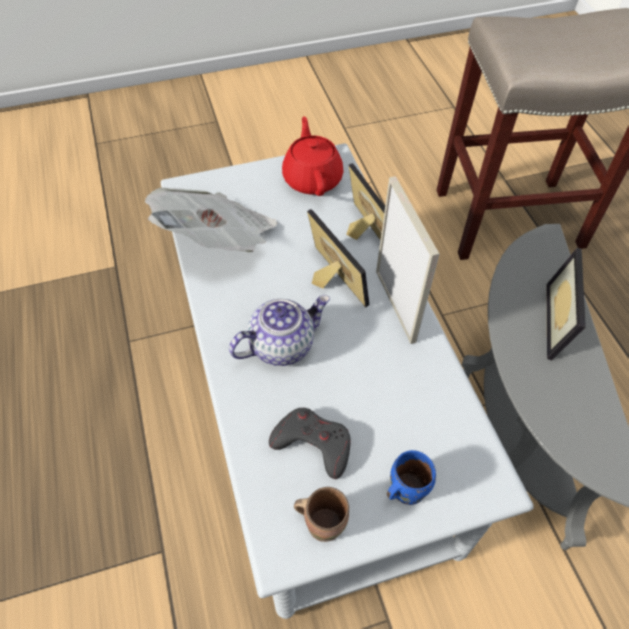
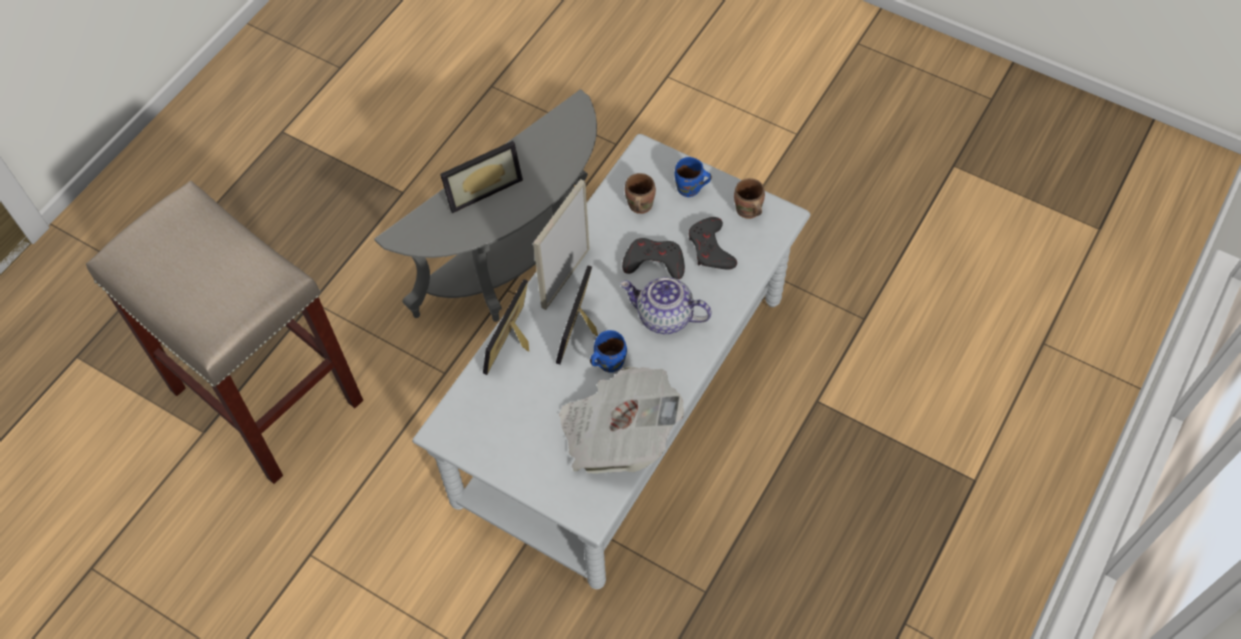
camera: 130 degrees left, 5 degrees up
red teapot [282,116,343,196] -> none
none -> blue mug [590,330,627,373]
none -> grey game controller [622,238,685,279]
none -> brown mug [625,173,656,214]

